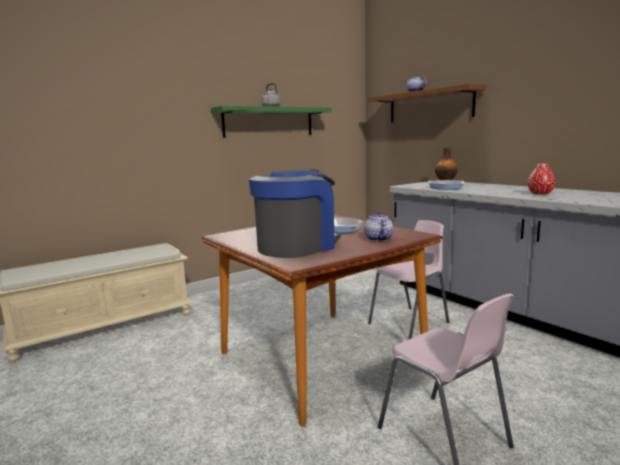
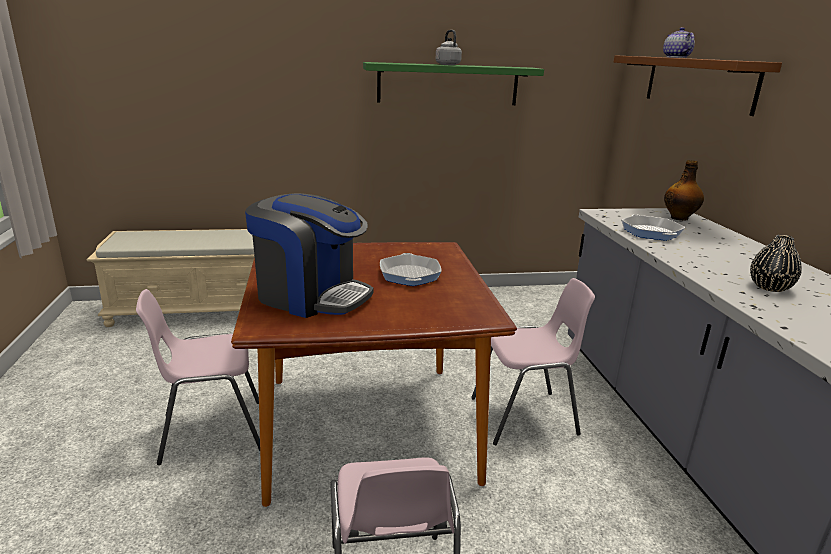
camera: 25 degrees right, 10 degrees up
coffee machine [249,169,341,258] -> coffee machine turned 45 degrees clockwise [245,193,373,318]
teapot [364,211,393,242] -> none
red vase [528,163,555,195] -> black vase [750,235,802,292]
none -> pink chair [136,289,260,465]

